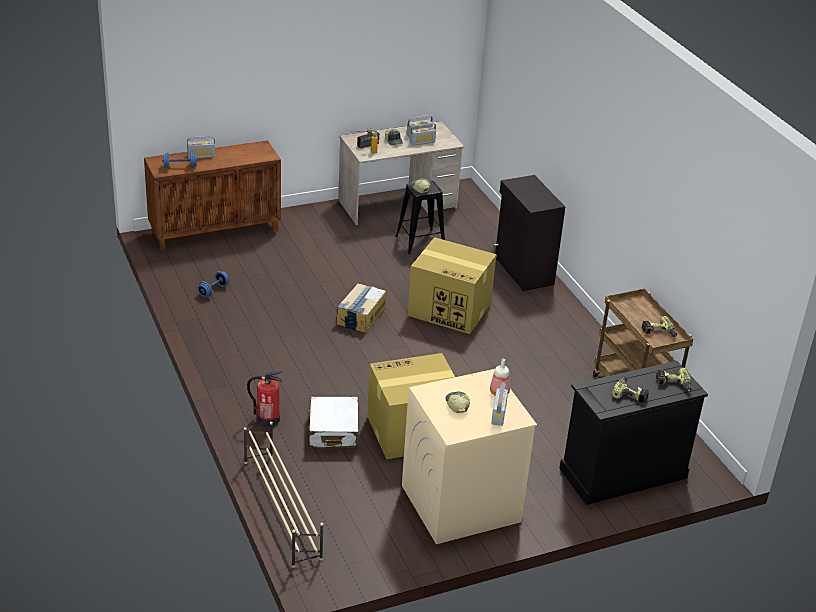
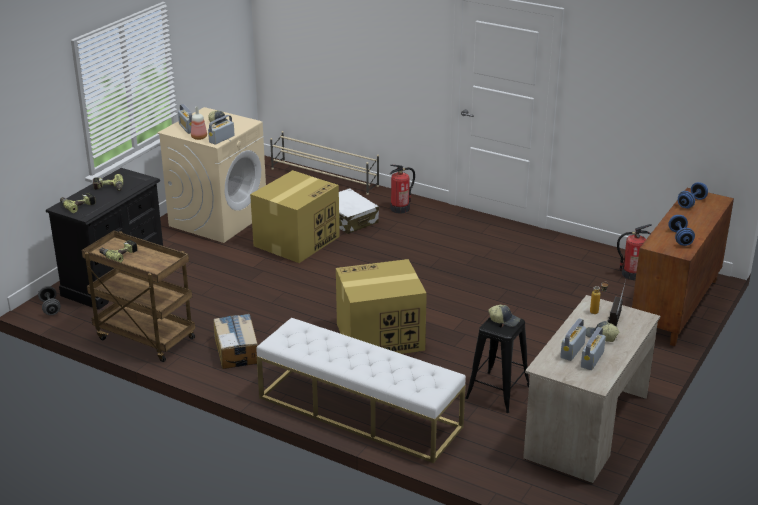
camera: 145 degrees right, 5 degrees down
radio [187,136,216,159] -> radio moved to [208,115,235,145]
blue dumbbell [198,271,229,297] -> blue dumbbell moved to [668,215,695,246]
cardboard box [337,283,386,333] -> cardboard box moved to [214,314,258,369]
black cabinet [493,175,565,291] -> white bench [256,317,466,463]
none -> grey dumbbell [38,286,61,315]
none -> fire extinguisher [617,224,652,280]

